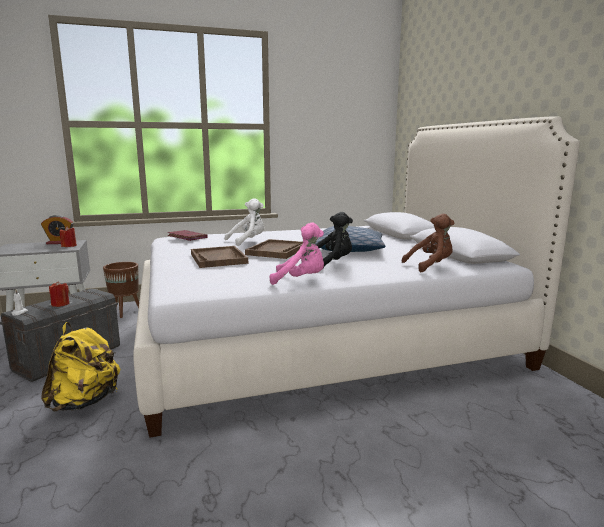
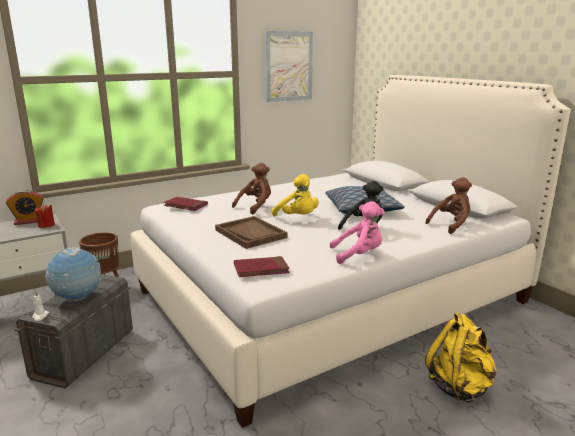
camera: 15 degrees left, 5 degrees up
yellow backpack [41,322,120,412] -> yellow backpack moved to [425,312,497,403]
red candle [49,281,69,307] -> globe [45,247,101,301]
white plush toy [224,198,264,246] -> brown plush toy [232,163,271,215]
brown tray [245,239,303,259] -> yellow plush toy [272,174,319,217]
none -> red book [234,256,290,277]
none -> picture [265,31,313,102]

